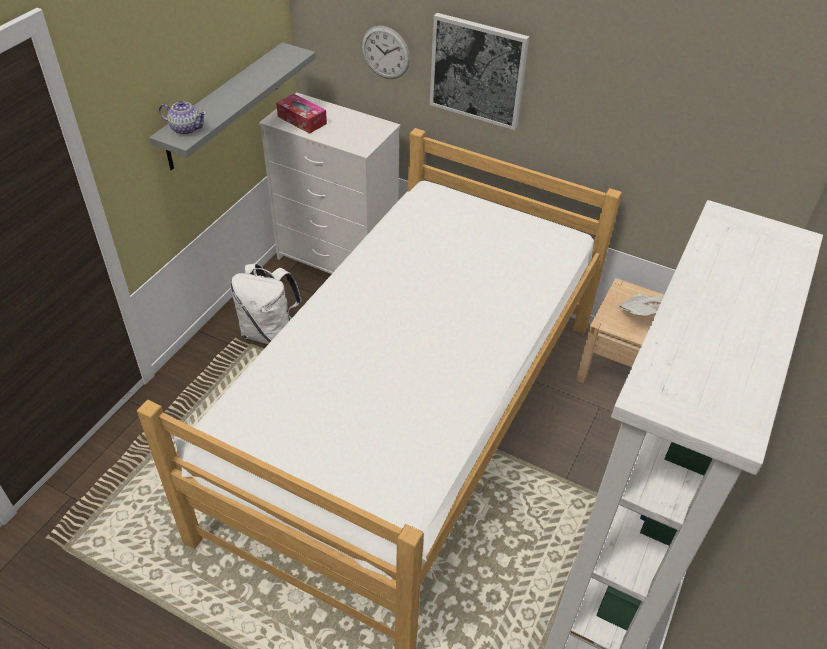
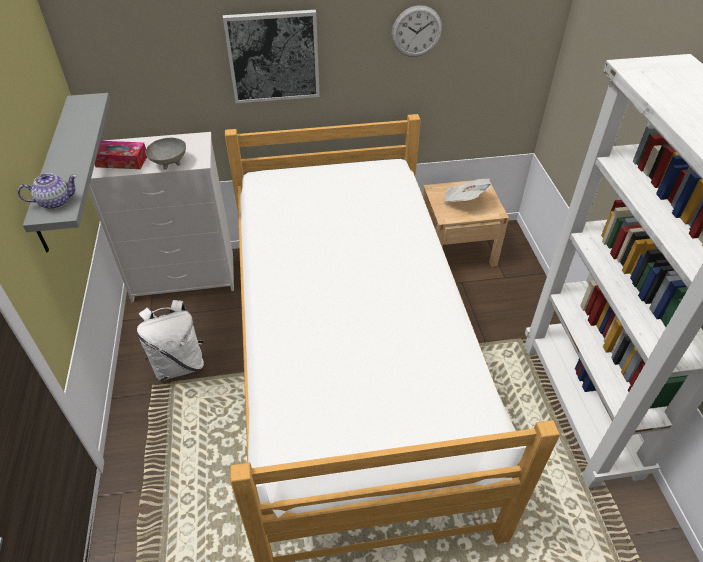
camera: 35 degrees left, 0 degrees up
wall clock [362,26,410,79] -> wall clock moved to [391,5,442,57]
none -> grey bowl [145,138,186,170]

